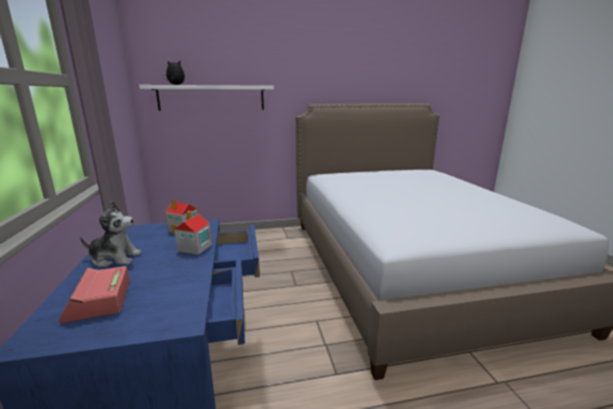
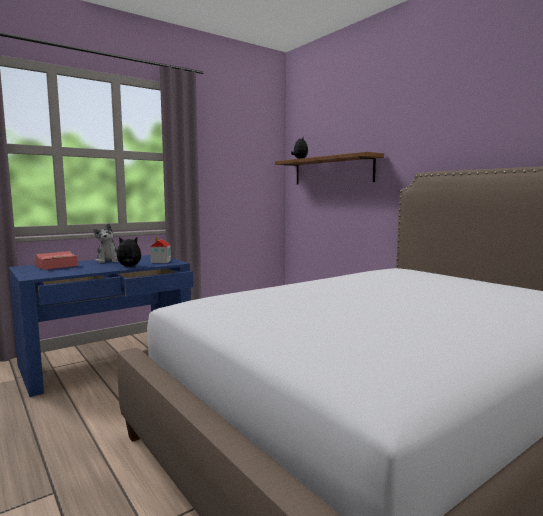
camera: 65 degrees right, 10 degrees down
white shelf [139,85,274,111] -> brown shelf [275,152,384,184]
toy house [175,211,212,255] -> plush toy [113,237,141,267]

